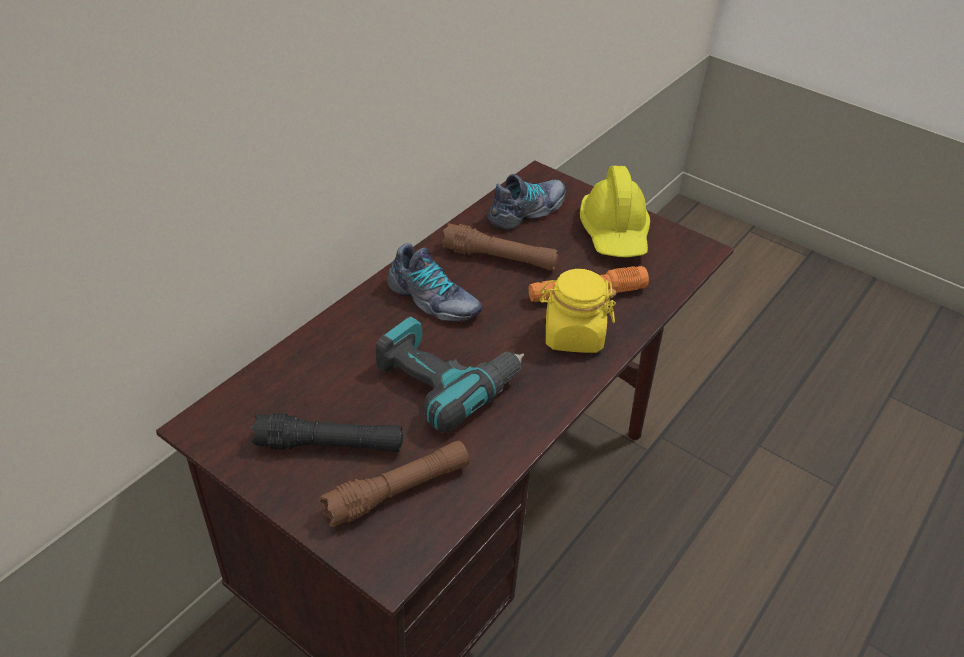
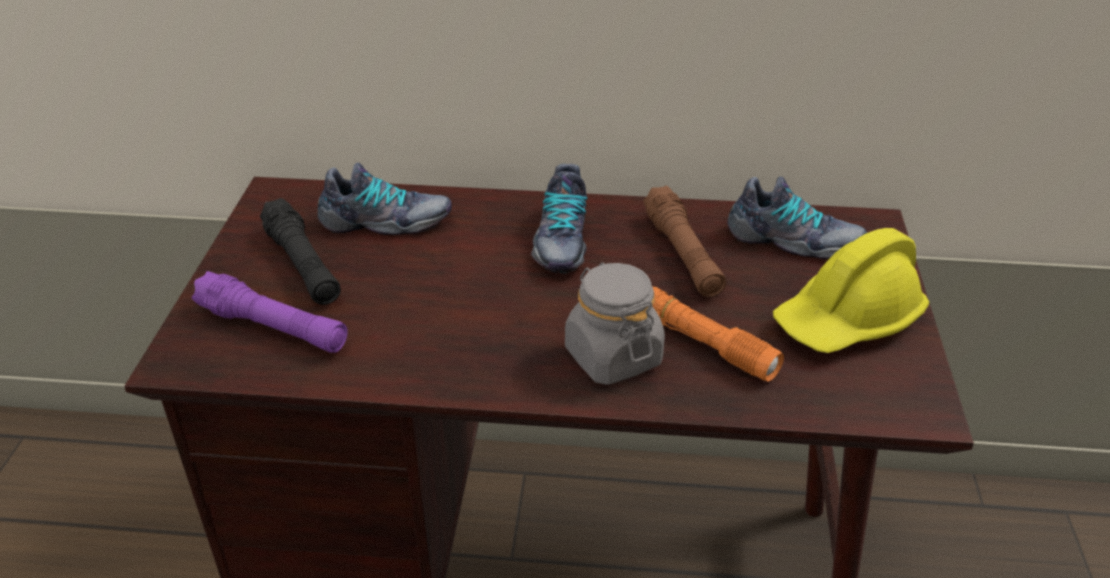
camera: 60 degrees right, 5 degrees down
brown flashlight [319,441,469,527] -> purple flashlight [191,271,348,353]
power drill [376,317,524,432] -> none
yellow jar [540,269,616,353] -> grey jar [565,262,665,385]
none -> shoe [318,163,452,235]

